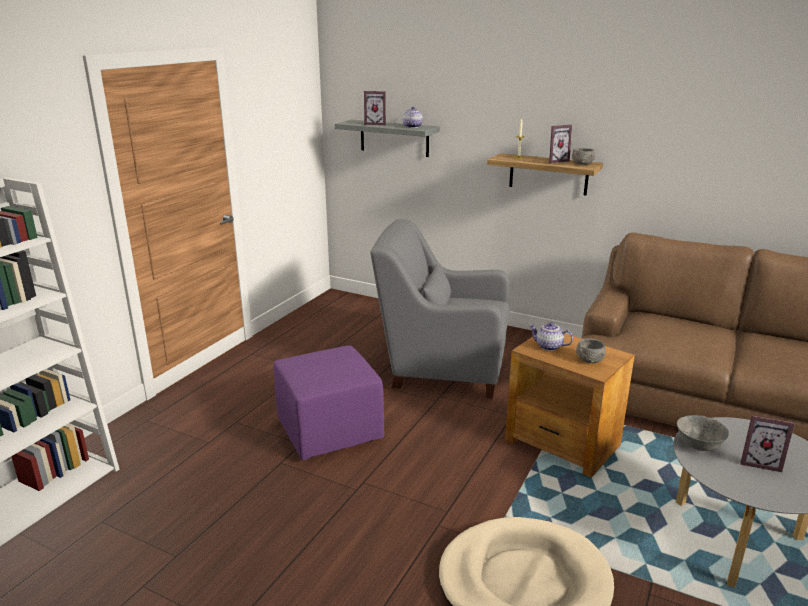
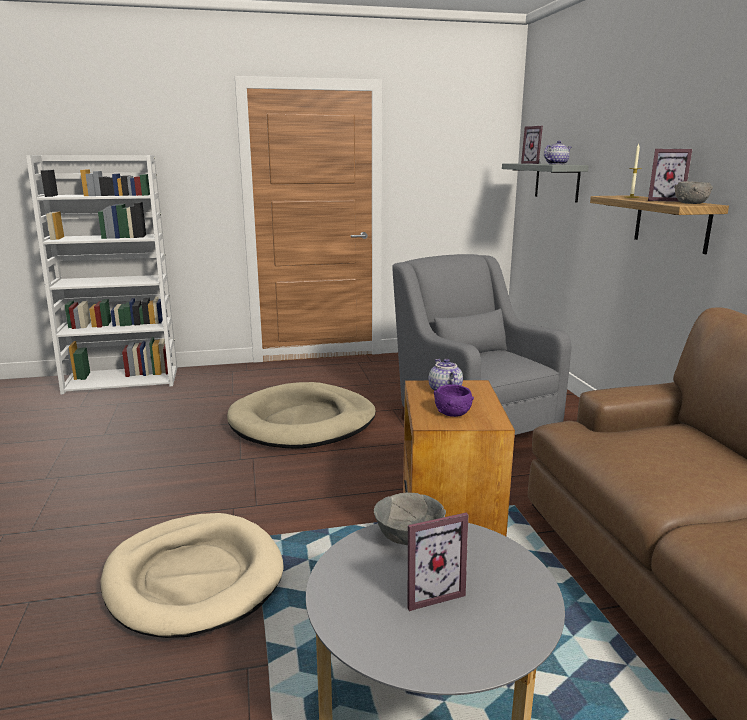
camera: 50 degrees right, 5 degrees down
purple ottoman [273,345,384,460] -> beige dog bed [227,382,376,449]
grey bowl [576,338,606,363] -> purple bowl [434,384,474,417]
picture frame [740,415,795,472] -> picture frame turned 90 degrees counterclockwise [408,513,468,611]

